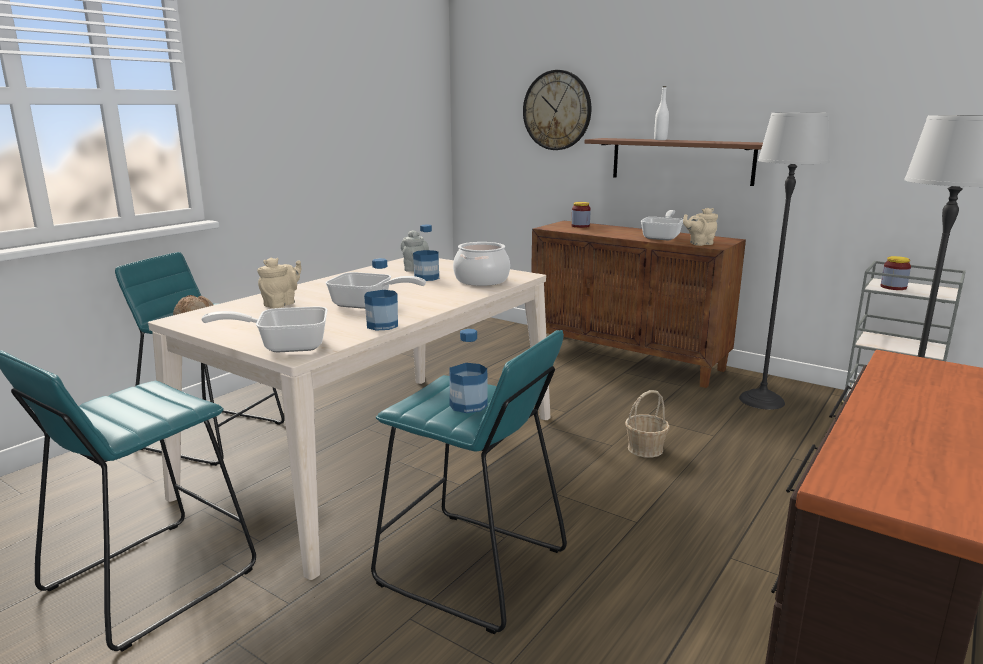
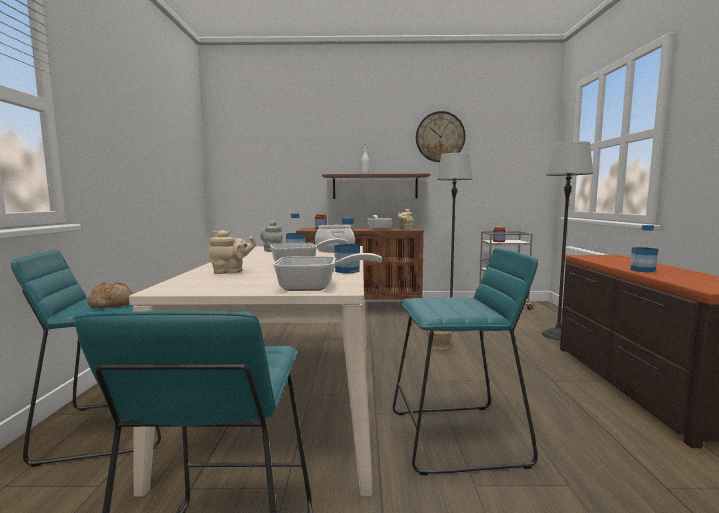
camera: 35 degrees left, 10 degrees down
frying pan [201,307,328,353] -> frying pan turned 135 degrees counterclockwise [273,253,382,291]
beige teapot [257,258,301,308] -> beige teapot turned 75 degrees clockwise [208,230,256,274]
bottle [449,329,488,413] -> bottle moved to [630,225,658,272]
wall clock [523,70,592,150] -> wall clock moved to [416,111,465,162]

